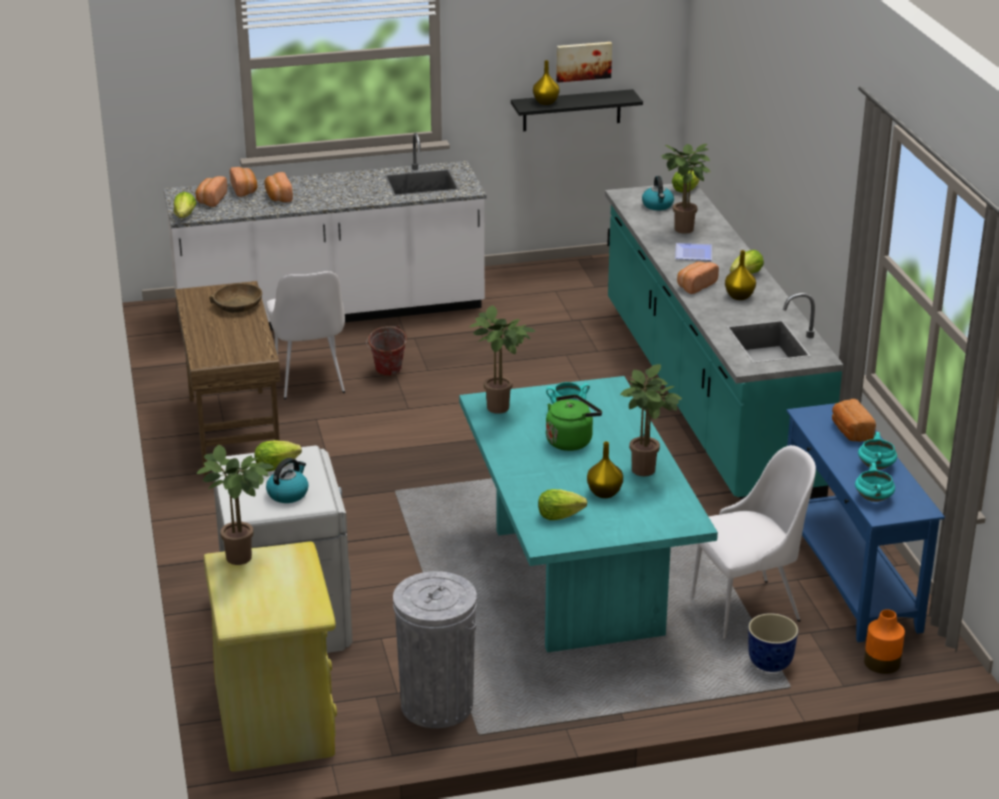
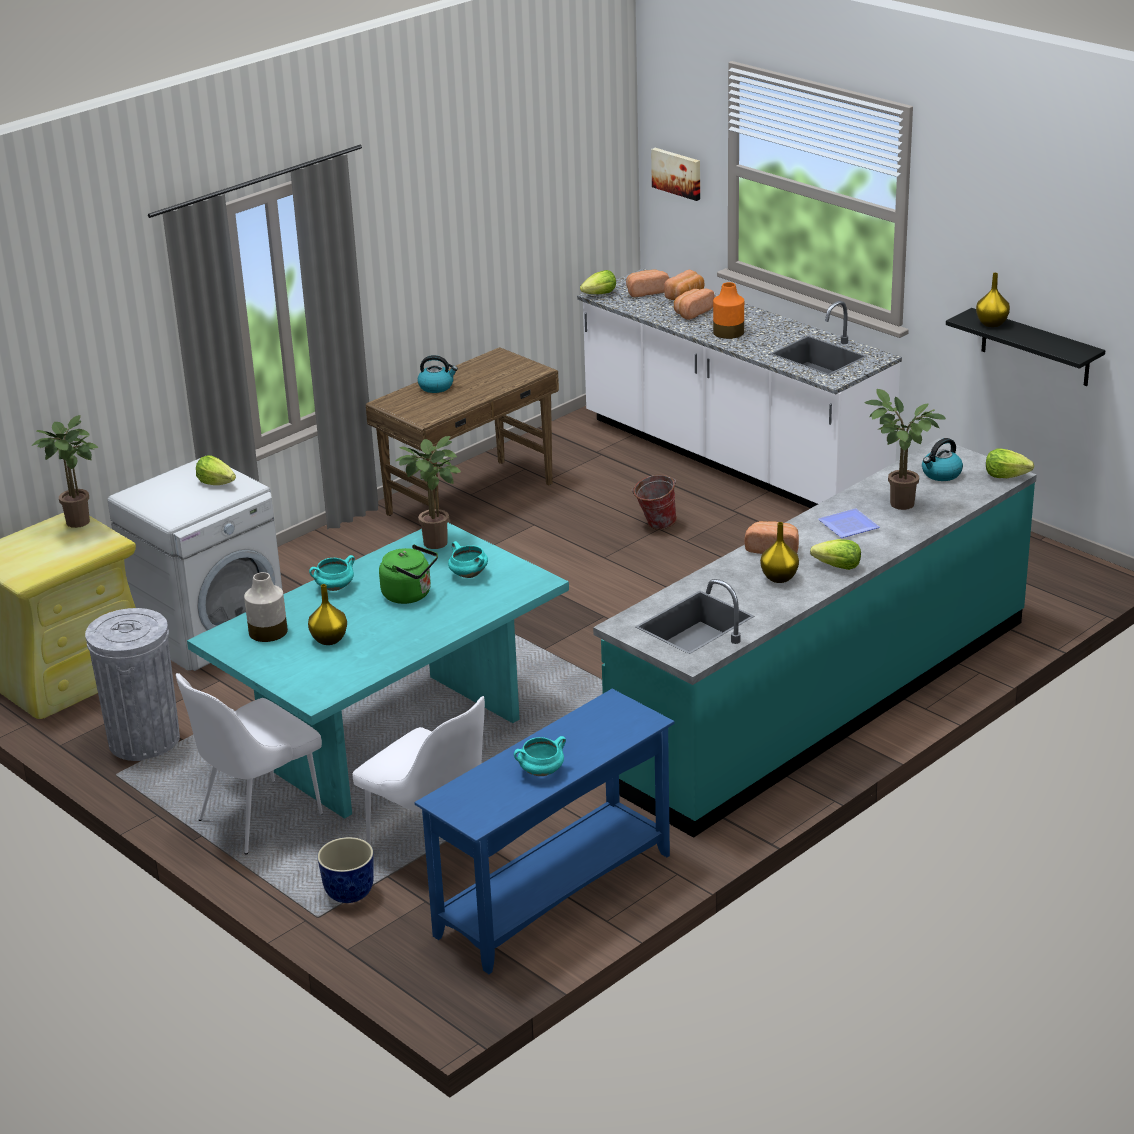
camera: 60 degrees right, 0 degrees up
brown bowl [209,283,262,313] -> none
kettle [266,458,308,503] -> kettle moved to [418,355,458,393]
white chair [267,271,345,399] -> white chair moved to [176,673,323,855]
lettuce [538,489,587,520] -> beige vase [244,572,288,642]
picture [556,42,612,83] -> picture moved to [651,148,700,201]
potted plant [620,364,682,476] -> none
bread [832,399,876,442] -> none
turquoise cooking pot [855,463,895,502] -> turquoise cooking pot moved to [309,555,355,591]
orange vase [864,609,905,674] -> orange vase moved to [713,282,744,339]

